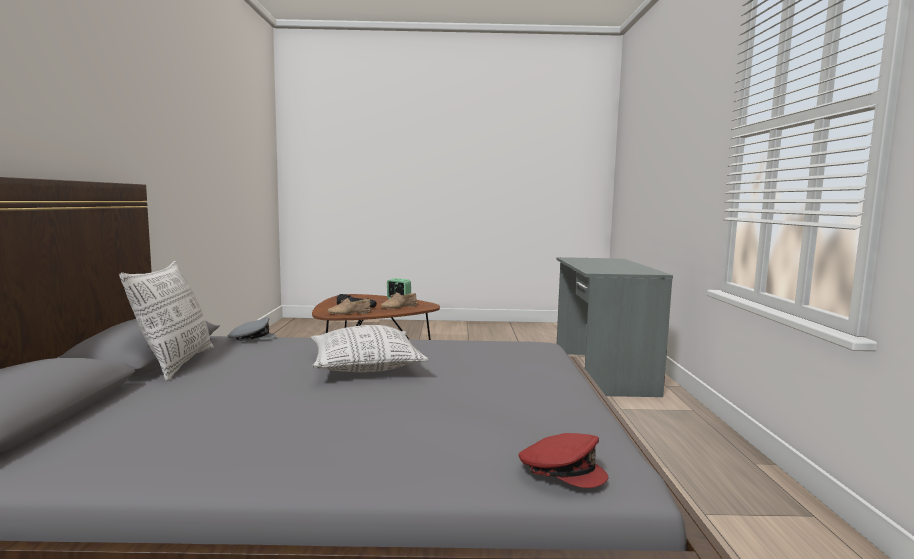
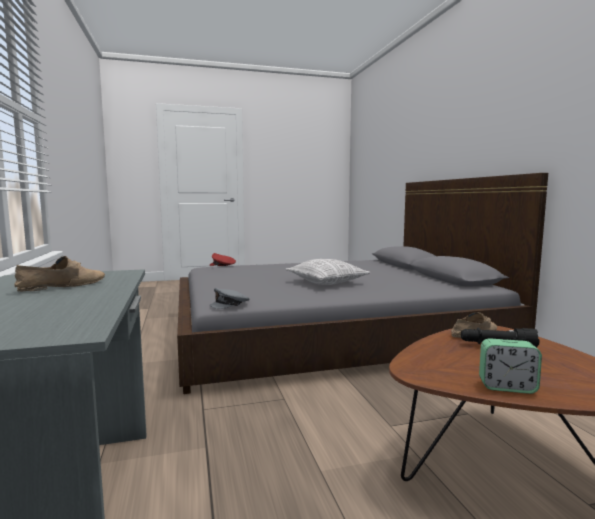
camera: 165 degrees right, 0 degrees up
pillow [119,261,214,381] -> none
grey cap [227,317,276,341] -> grey cap moved to [210,288,249,309]
beige shoe [381,292,417,309] -> beige shoe moved to [14,256,105,292]

